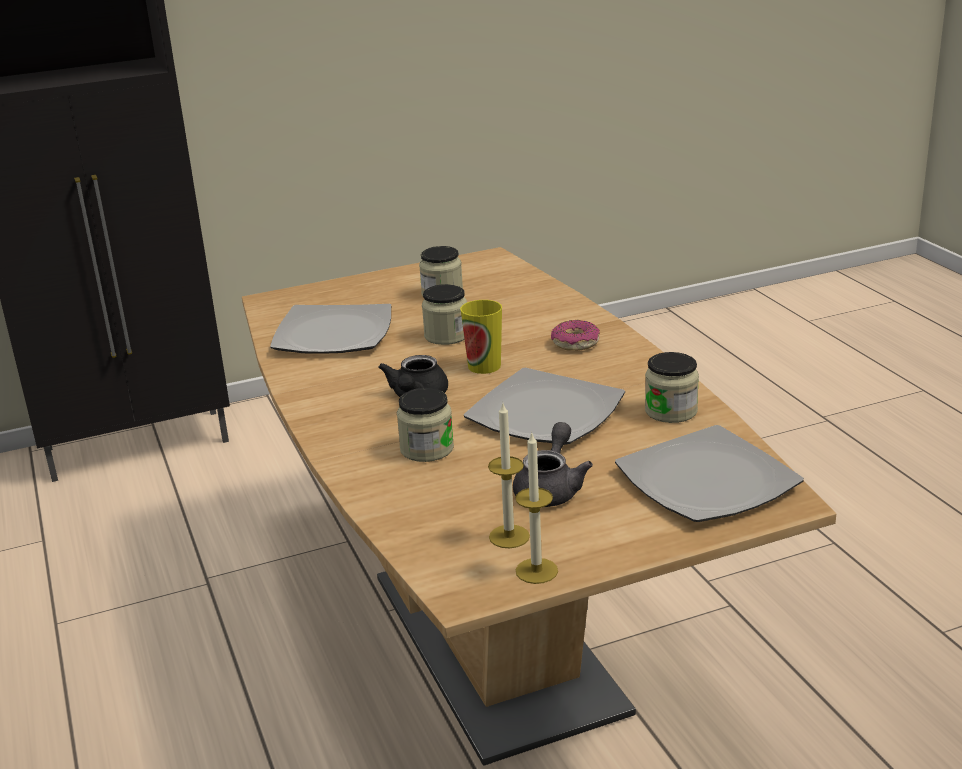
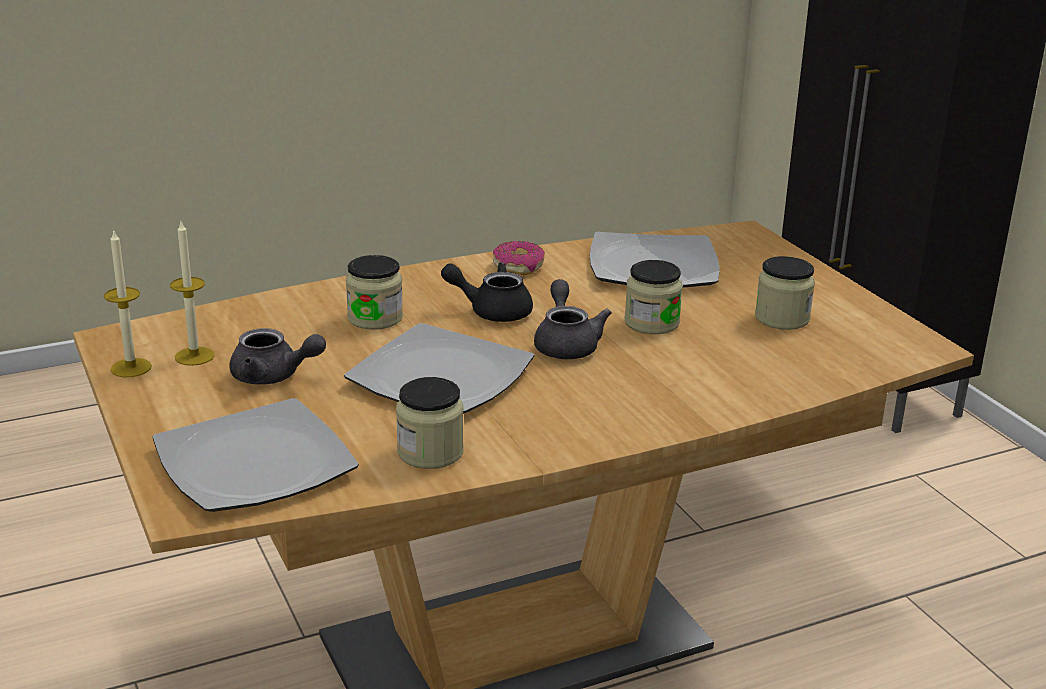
camera: 85 degrees right, 0 degrees up
cup [460,300,502,374] -> grey teapot [534,279,612,359]
donut [551,320,600,351] -> donut moved to [493,241,545,275]

